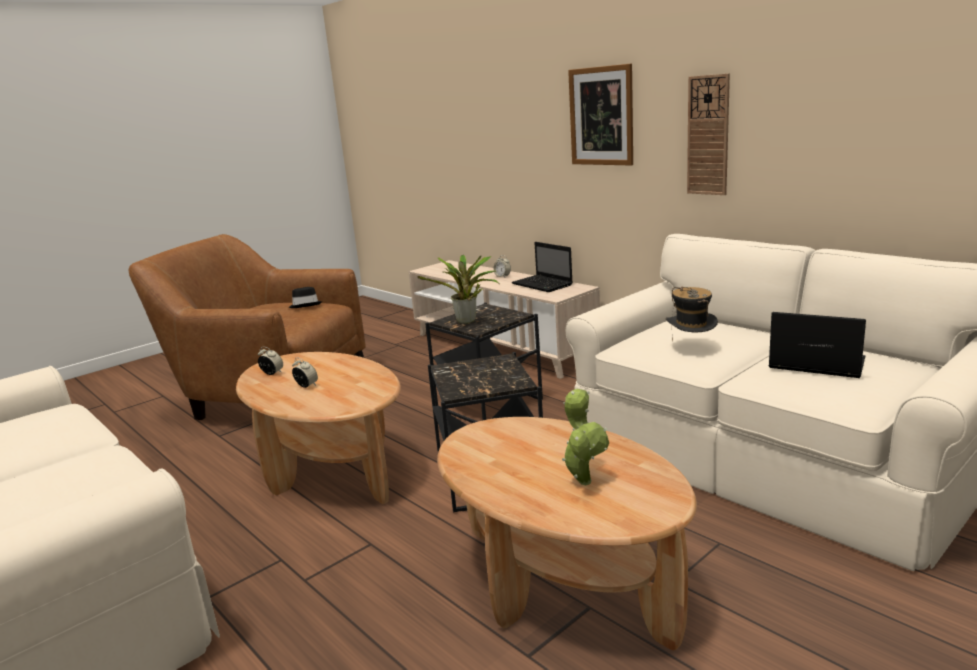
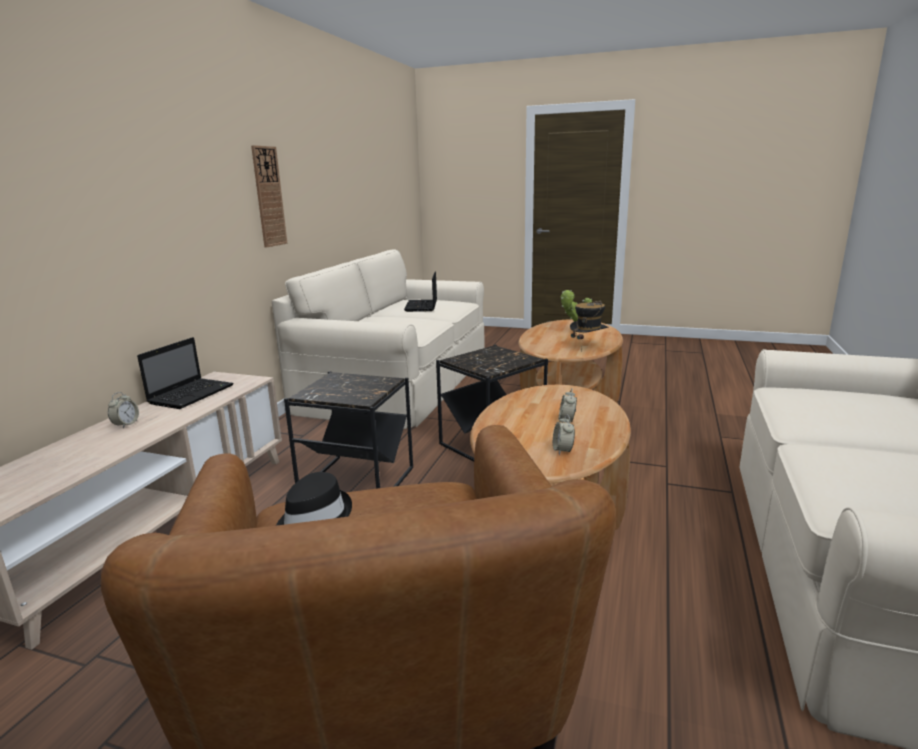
camera: 120 degrees left, 0 degrees up
potted plant [418,255,500,324] -> none
picture [568,64,633,165] -> none
hat [666,286,718,342] -> hat moved to [570,301,608,351]

